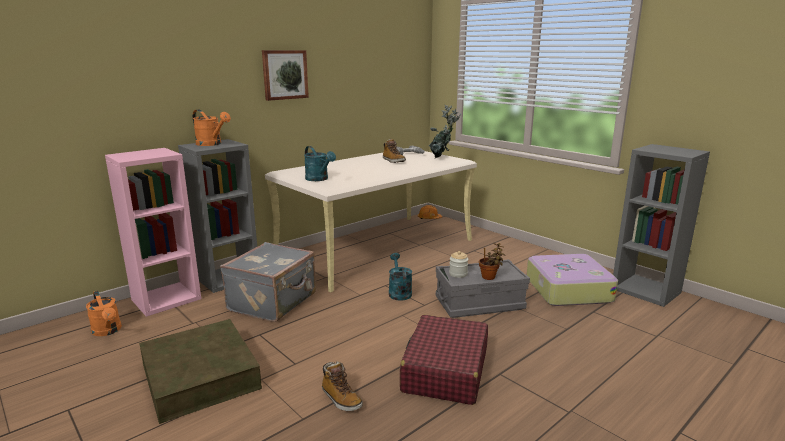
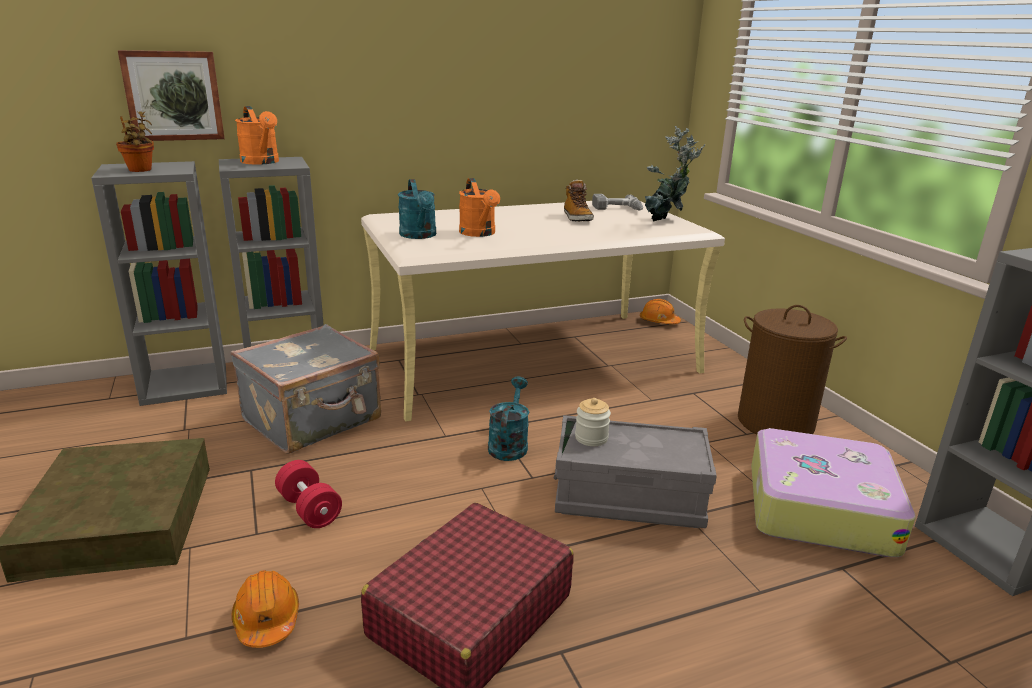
camera: 20 degrees right, 5 degrees up
orange watering can [86,291,122,336] -> orange watering can moved to [459,178,500,237]
pink bookcase [105,148,201,317] -> grey bookcase [91,161,227,406]
picture [262,50,309,101] -> picture moved to [118,50,225,141]
boot [322,361,363,411] -> orange hard hat [231,570,299,648]
potted plant [479,243,505,280] -> potted plant moved to [116,111,154,172]
none -> red dumbbell [275,460,342,528]
none -> brown laundry basket [738,305,847,434]

